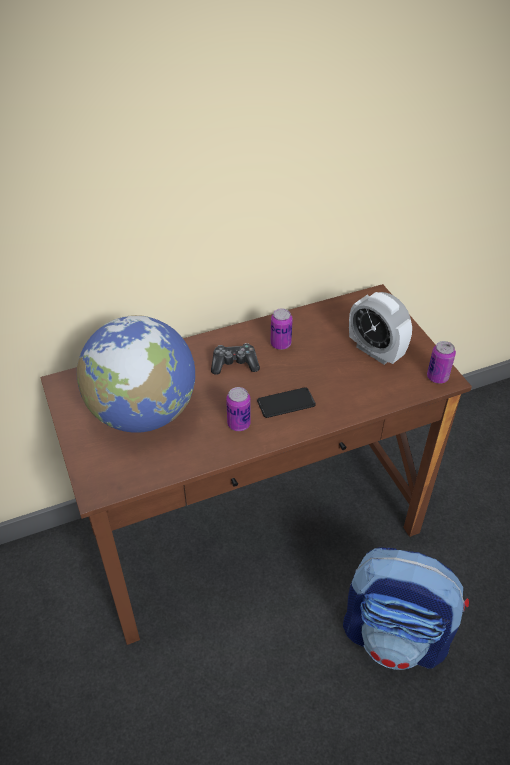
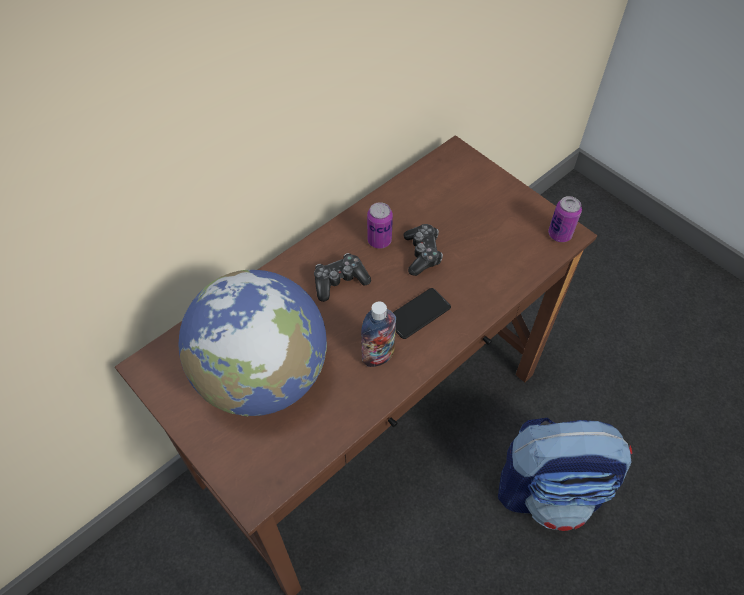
camera: 20 degrees left, 10 degrees up
can [226,387,251,431] -> bottle [361,302,396,367]
alarm clock [349,292,412,365] -> none
none -> game controller [403,224,443,276]

